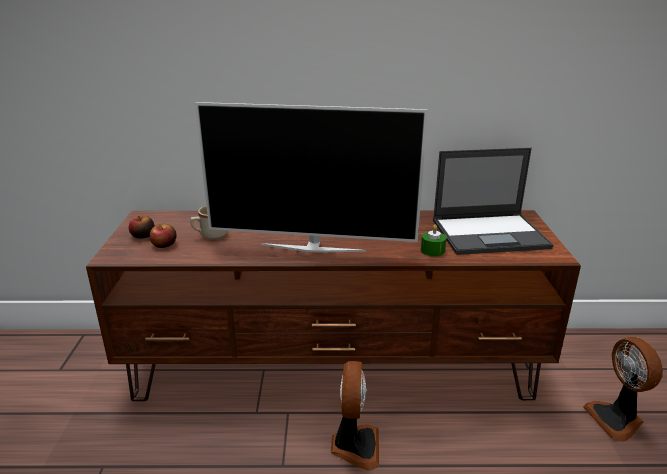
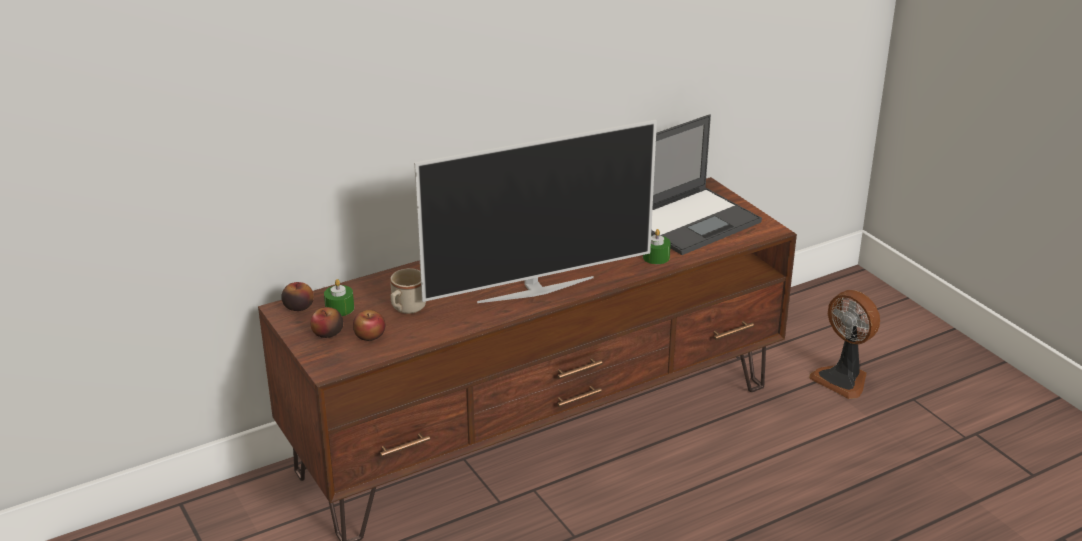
camera: 30 degrees left, 5 degrees up
fan [331,361,379,470] -> none
none -> apple [281,282,314,311]
none -> green candle [324,279,354,316]

